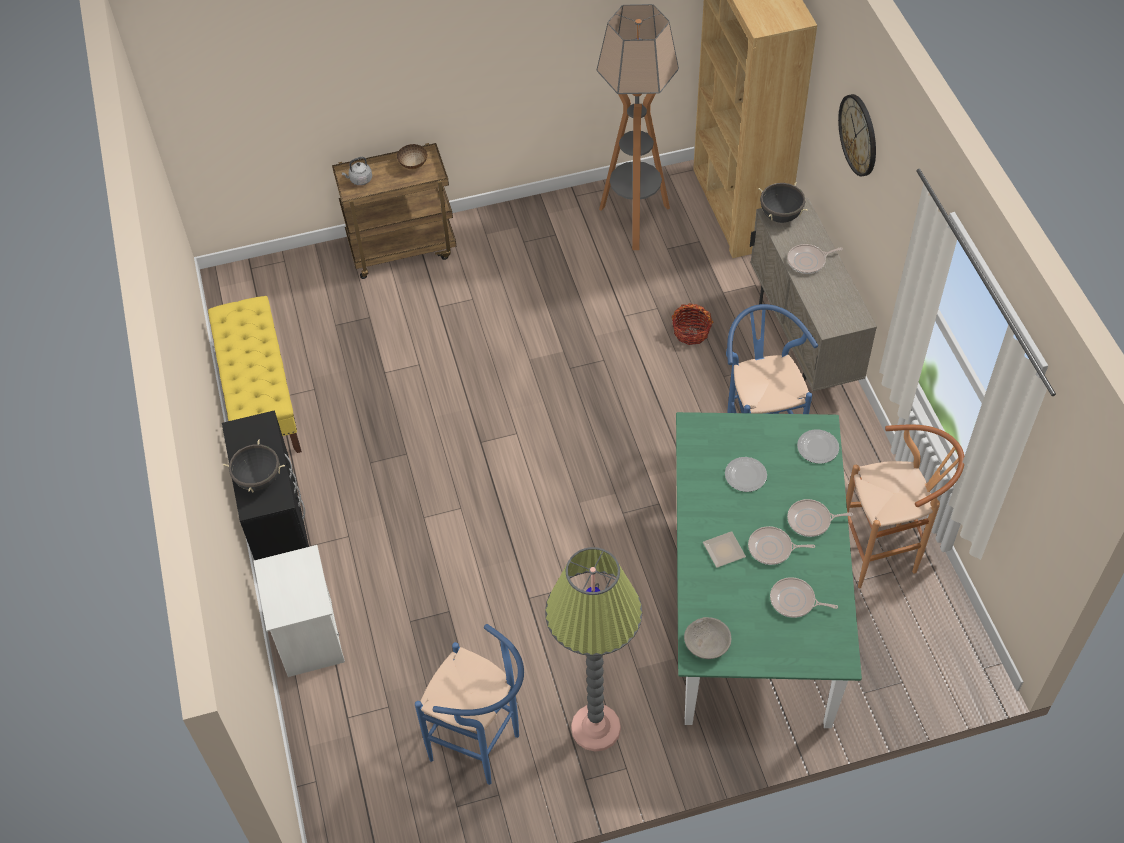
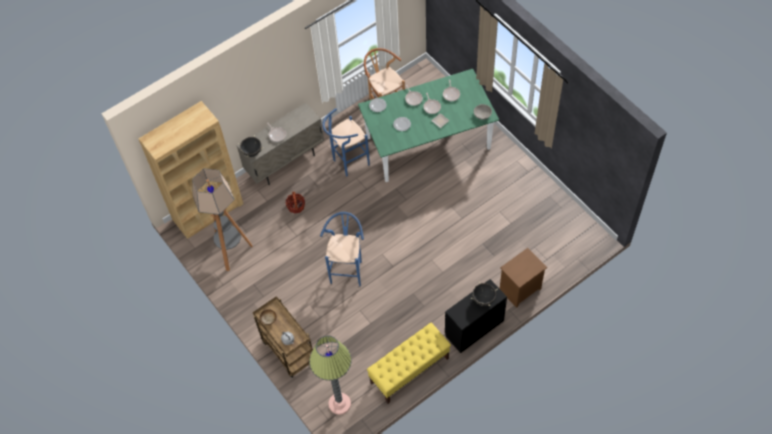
camera: 110 degrees left, 5 degrees up
white nightstand [253,545,345,677] -> brown nightstand [500,248,547,308]
blue stool [415,624,524,785] -> blue stool moved to [320,212,364,286]
floor lamp [545,547,642,752] -> floor lamp moved to [309,336,352,415]
wall clock [838,94,876,177] -> none

